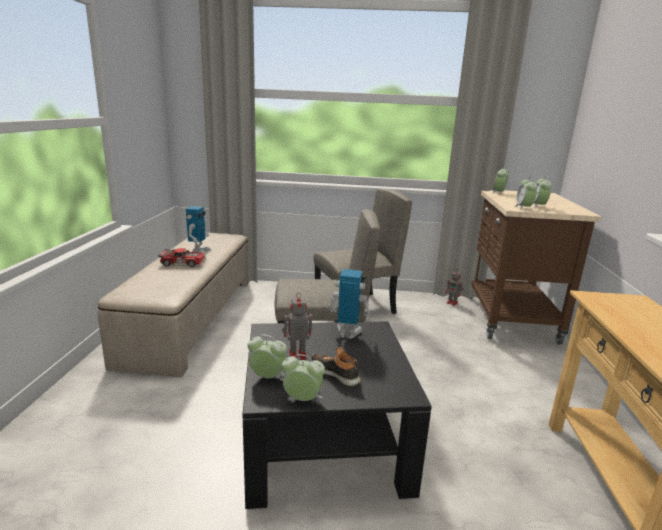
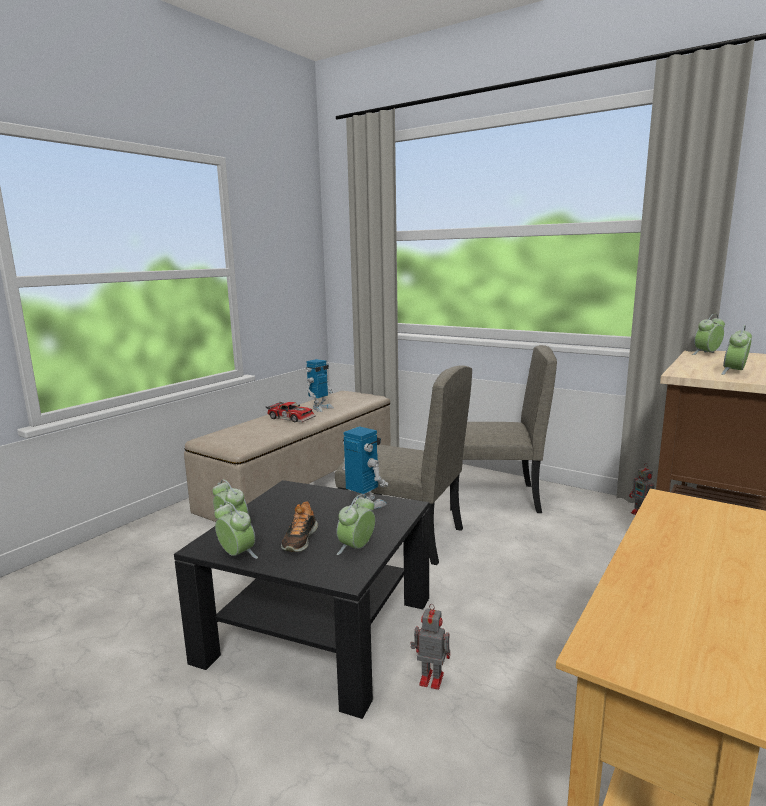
camera: 30 degrees right, 5 degrees down
toy robot [282,293,312,360] -> toy robot moved to [410,604,450,690]
shoe [311,347,361,386] -> shoe turned 150 degrees counterclockwise [281,501,318,552]
alarm clock [515,177,537,211] -> alarm clock moved to [337,494,375,555]

